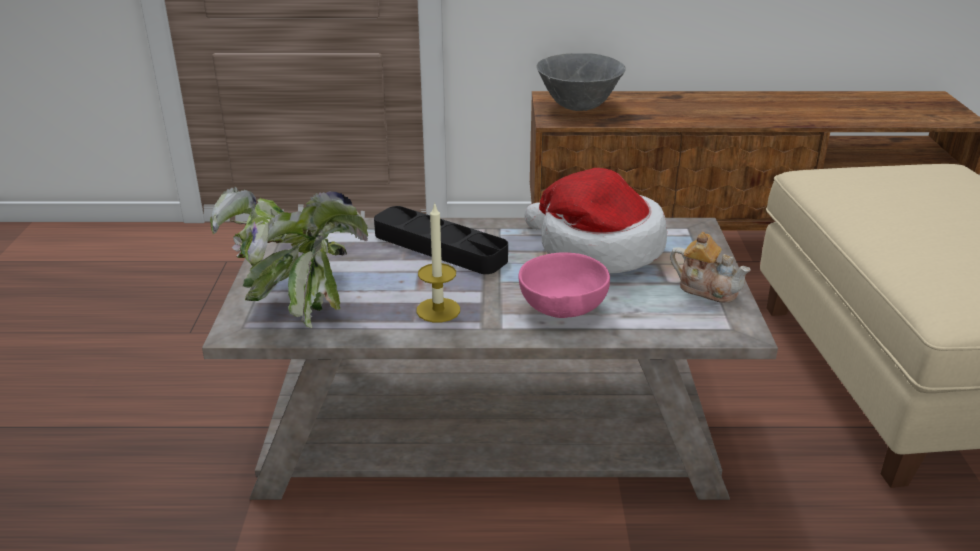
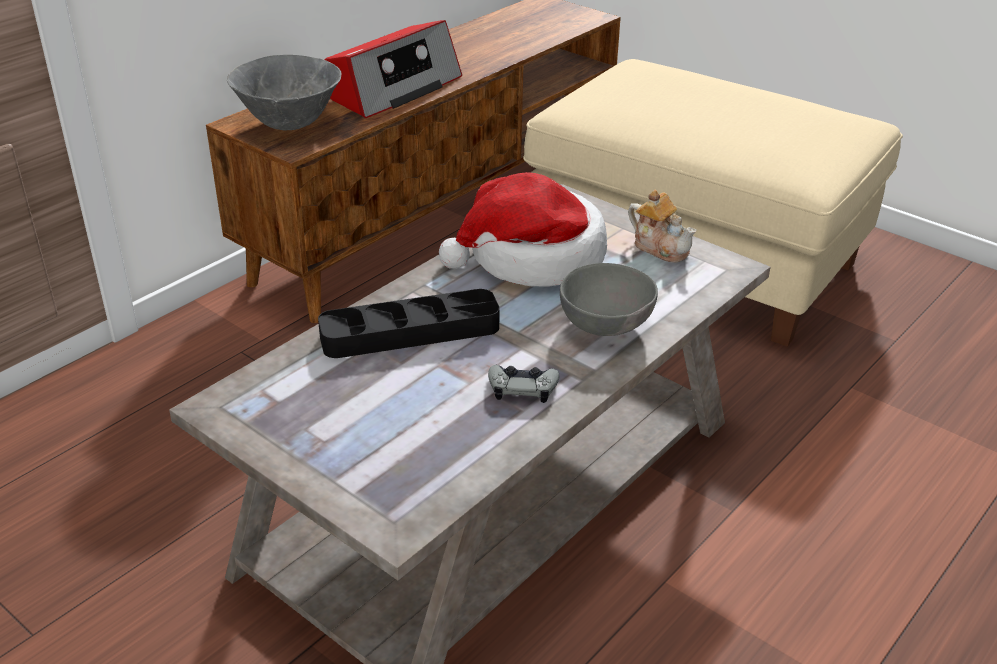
camera: 50 degrees left, 5 degrees up
potted plant [210,186,368,328] -> none
candle [416,202,460,323] -> grey game controller [488,365,559,403]
pink bowl [519,252,610,318] -> grey bowl [560,263,658,336]
teapot [670,232,751,303] -> teapot turned 60 degrees clockwise [628,190,697,263]
none -> radio [325,20,462,118]

